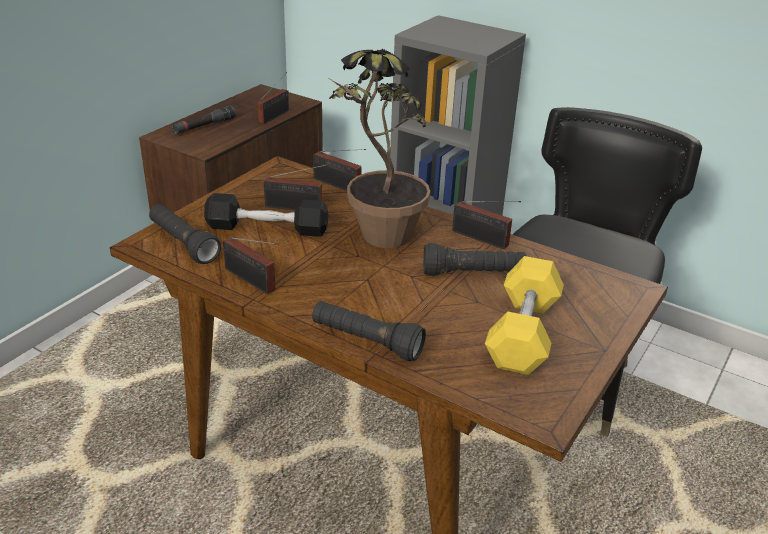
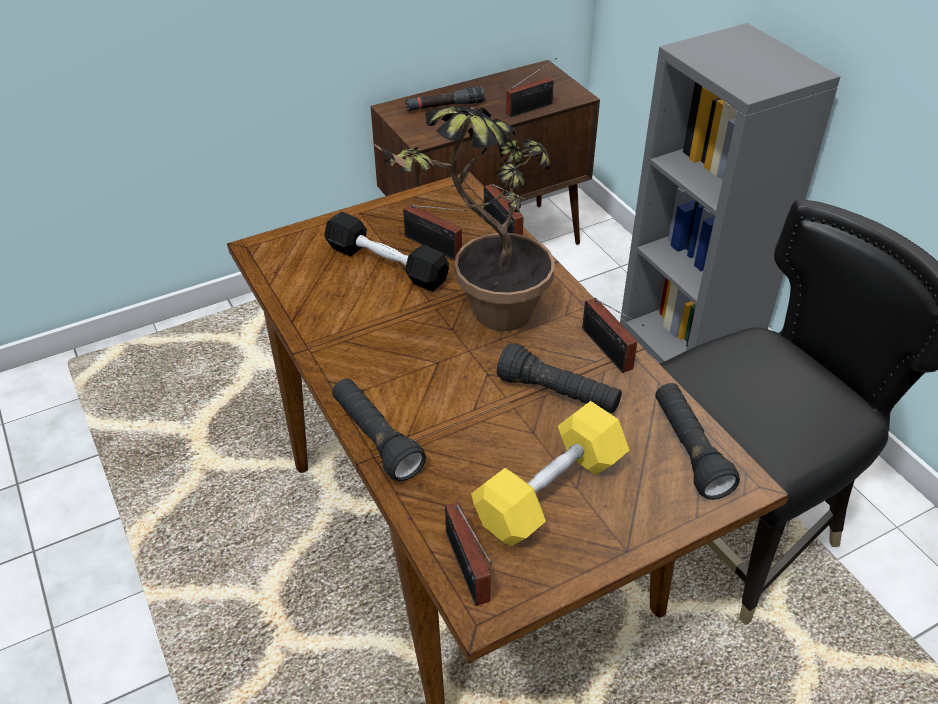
camera: 30 degrees right, 10 degrees up
black flashlight [149,204,221,264] -> black flashlight moved to [655,383,740,500]
radio [223,237,277,294] -> radio moved to [445,502,492,606]

